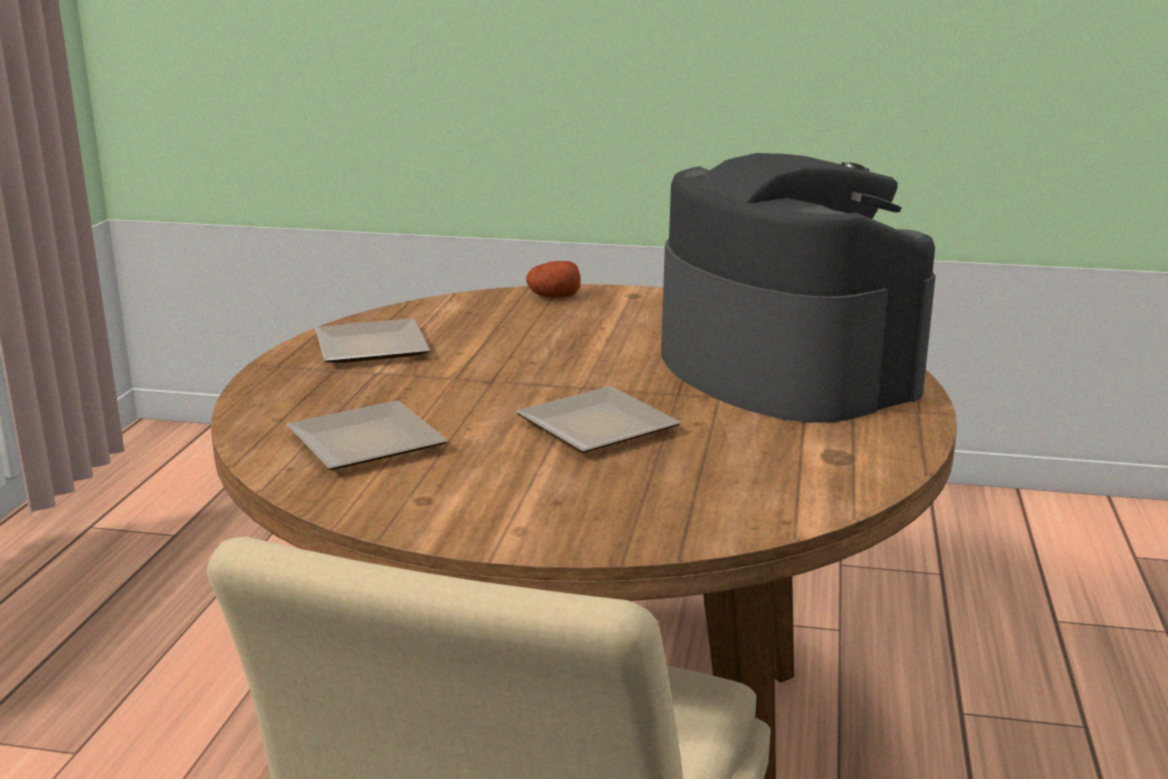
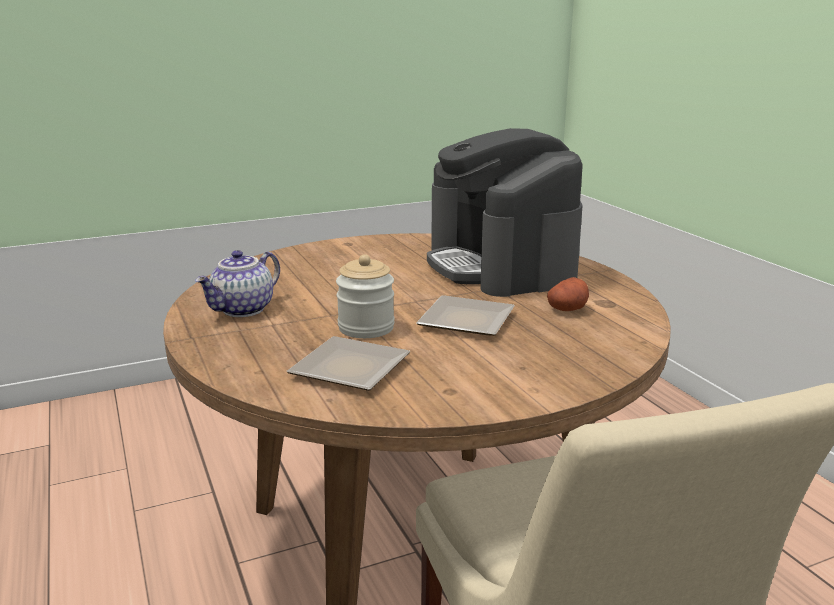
camera: 35 degrees left, 0 degrees up
plate [315,319,430,363] -> teapot [195,250,280,317]
potato [526,261,581,298] -> potato moved to [547,277,589,311]
coffee machine [661,153,936,423] -> coffee machine turned 135 degrees counterclockwise [427,128,583,297]
none -> jar [336,254,395,338]

